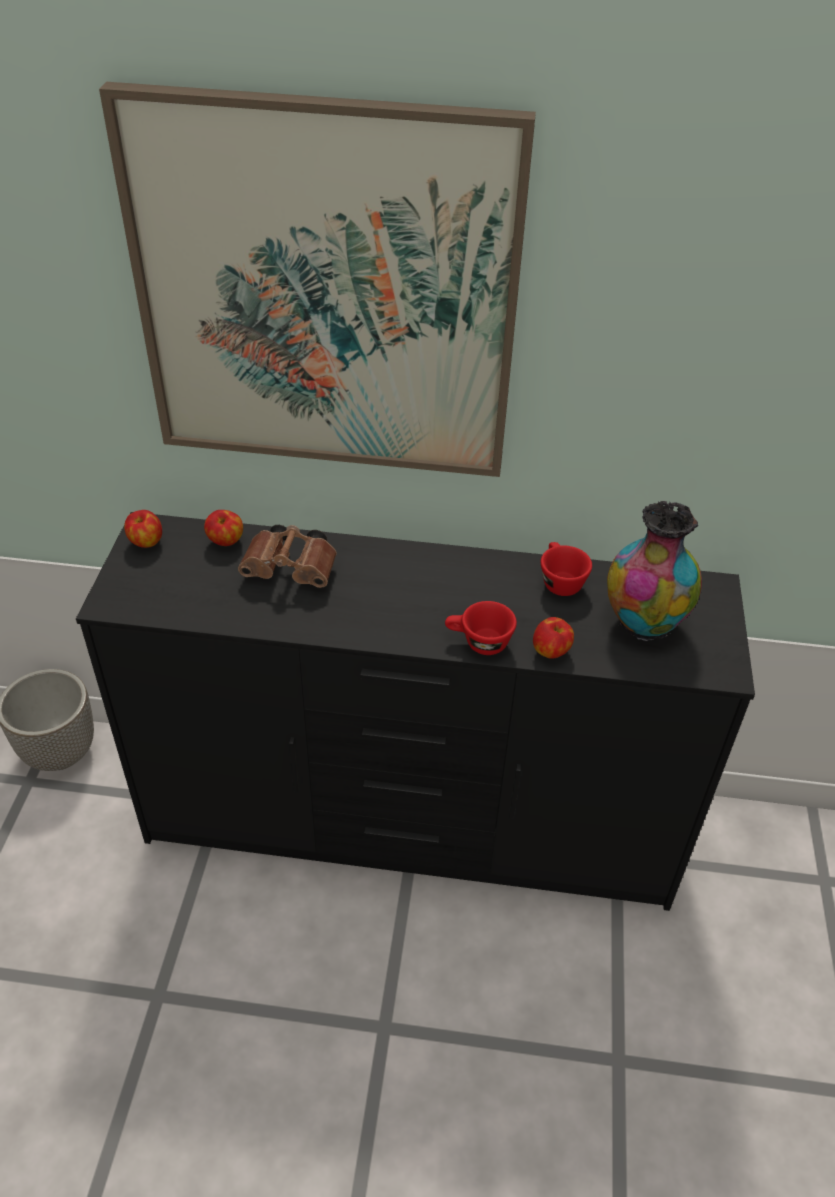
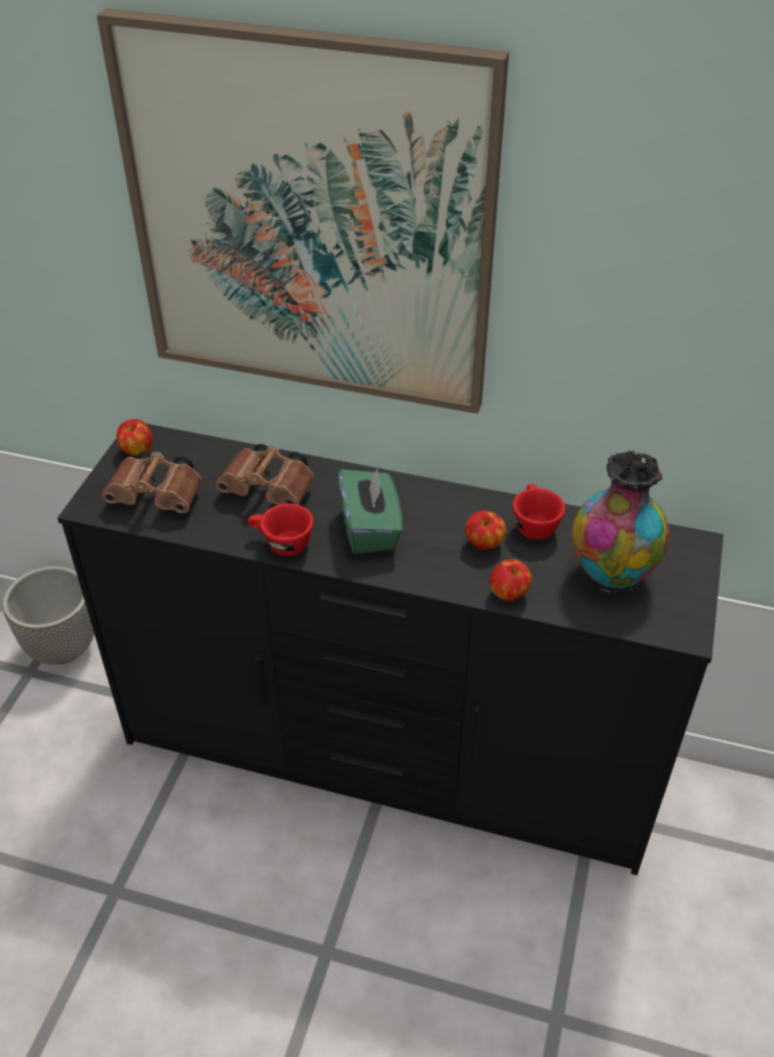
camera: 10 degrees right, 0 degrees up
apple [204,510,243,546] -> apple moved to [465,510,506,550]
red cup [445,601,517,655] -> red cup moved to [248,504,314,556]
none -> brown binoculars [102,451,202,513]
none -> green tissue box [338,467,403,554]

